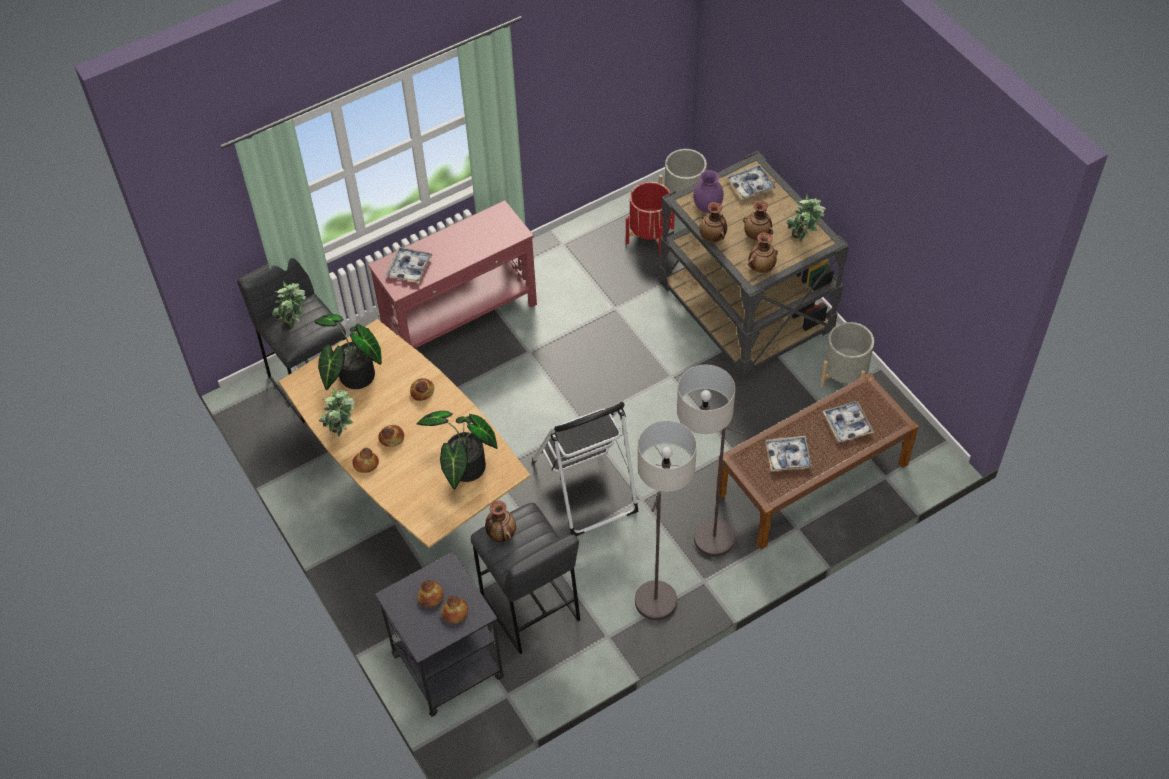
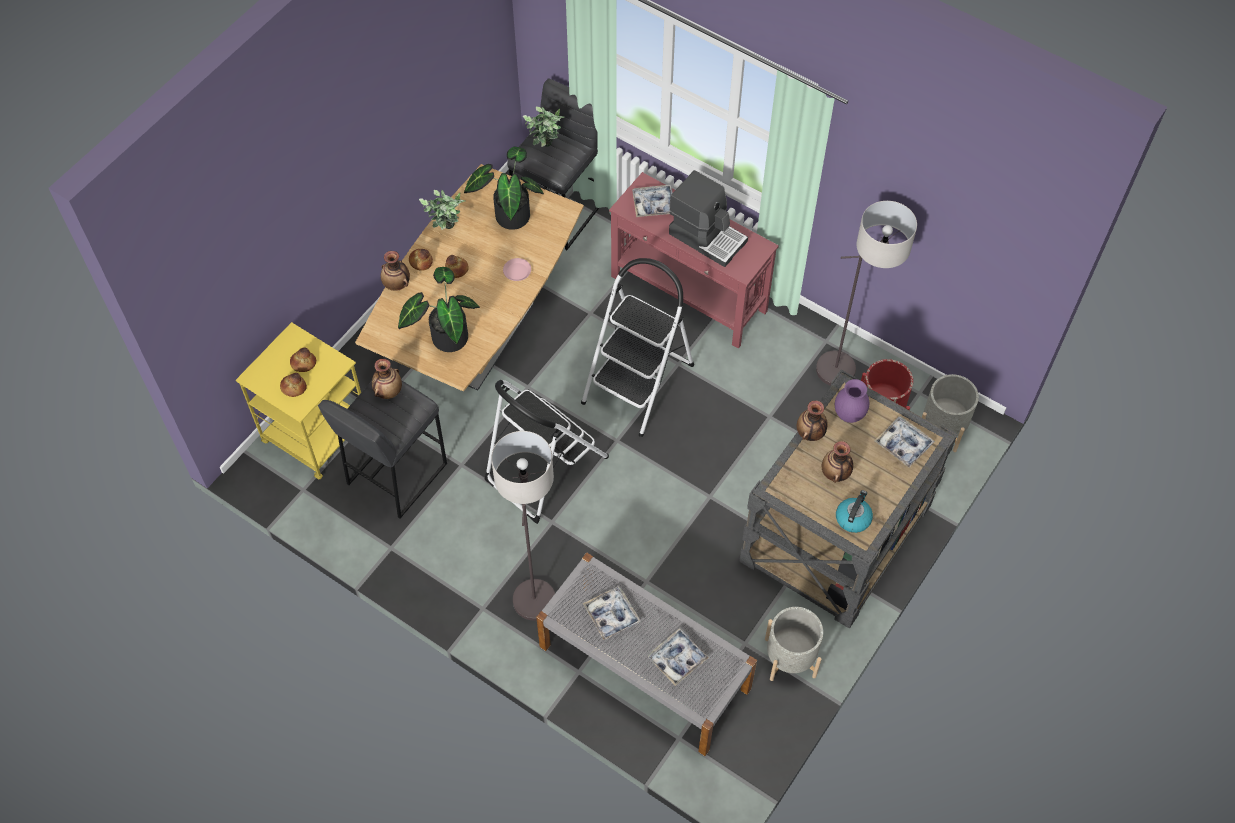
camera: 65 degrees right, 5 degrees up
black cart [375,552,504,717] -> yellow cart [236,322,361,480]
bread [410,378,434,401] -> pink plate [503,258,531,281]
grey floor lamp [635,421,697,620] -> grey floor lamp moved to [816,201,917,386]
brown bench [716,373,918,550] -> grey bench [536,552,757,756]
vase [748,232,778,273] -> vase moved to [381,251,410,291]
potted plant [785,195,826,241] -> kettle [836,490,873,533]
none -> step ladder [581,258,694,437]
none -> coffee machine [669,170,748,267]

